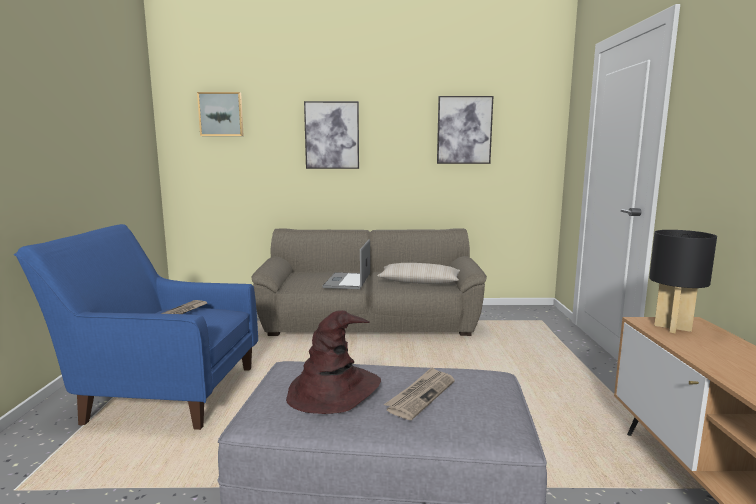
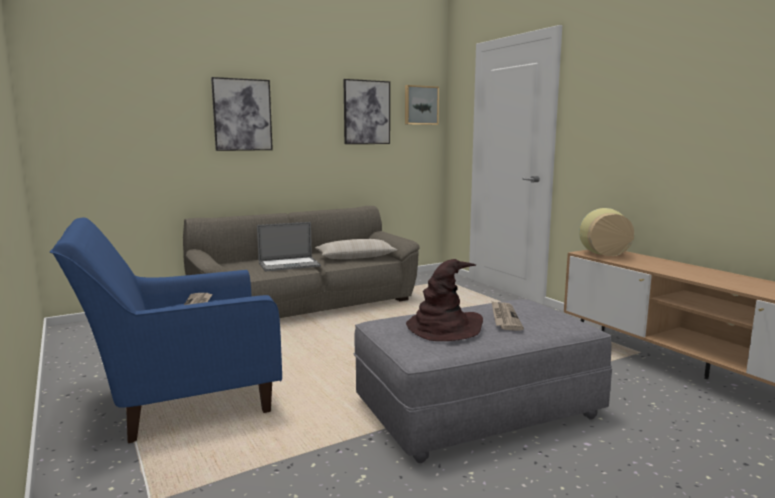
camera: 30 degrees left, 0 degrees up
picture [197,92,244,136] -> picture moved to [405,85,439,125]
laptop [322,239,370,289] -> laptop turned 90 degrees counterclockwise [257,222,321,272]
black table lamp [649,230,717,333] -> vase [579,208,634,256]

